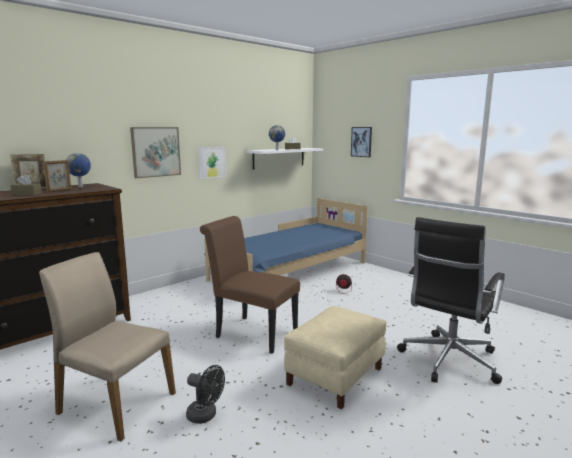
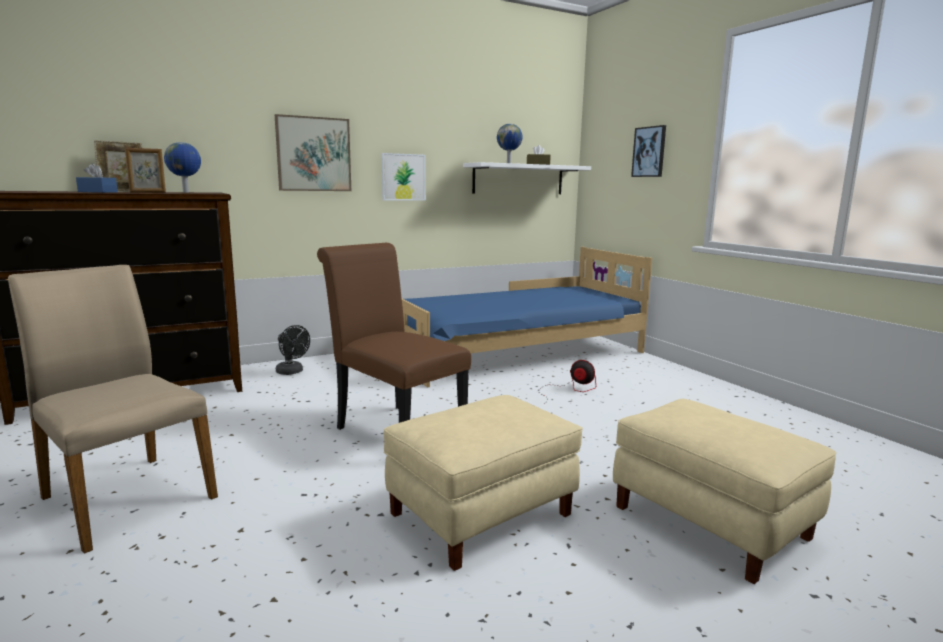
camera: 15 degrees right, 0 degrees up
brown tissue box [10,174,42,195] -> blue tissue box [76,163,118,193]
black fan [186,365,225,424] -> black fan moved to [276,325,310,375]
black office chair [397,217,505,384] -> beige ottoman [613,399,836,584]

